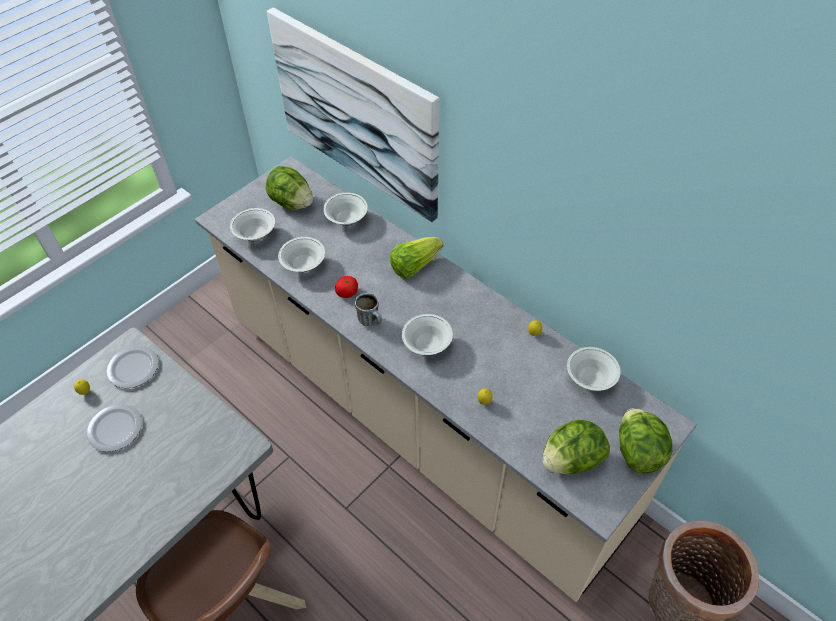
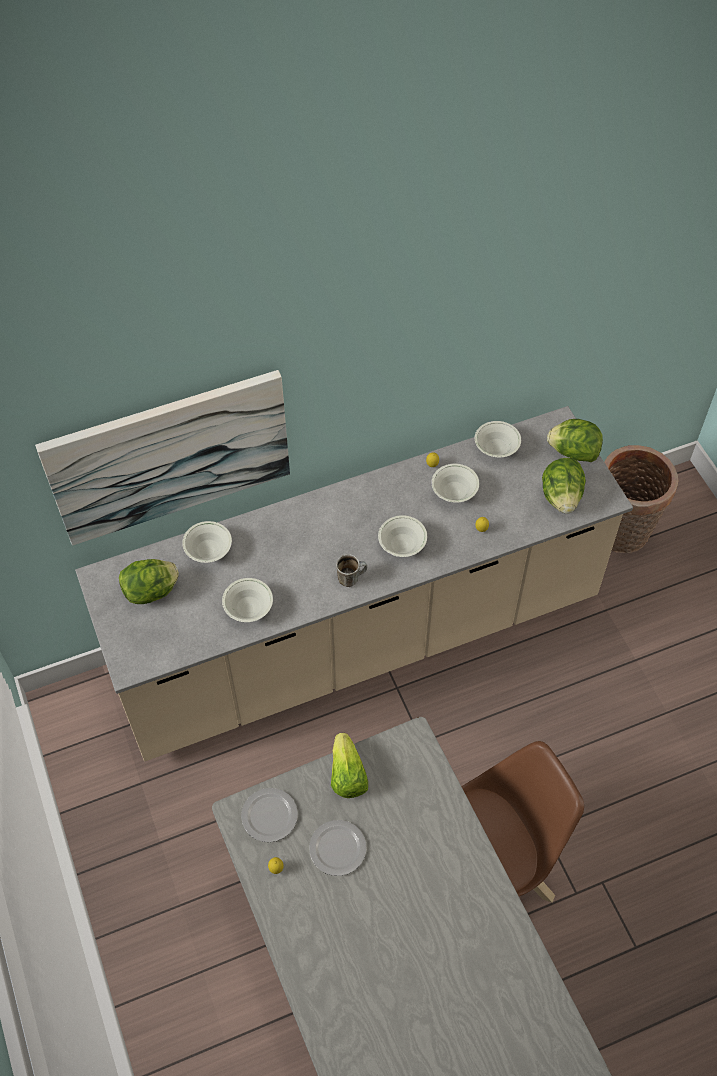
camera: 65 degrees left, 5 degrees up
white bowl [230,208,275,241] -> white bowl moved to [431,464,479,503]
tomato [335,276,358,298] -> none
lettuce [390,237,443,279] -> lettuce moved to [331,733,368,798]

